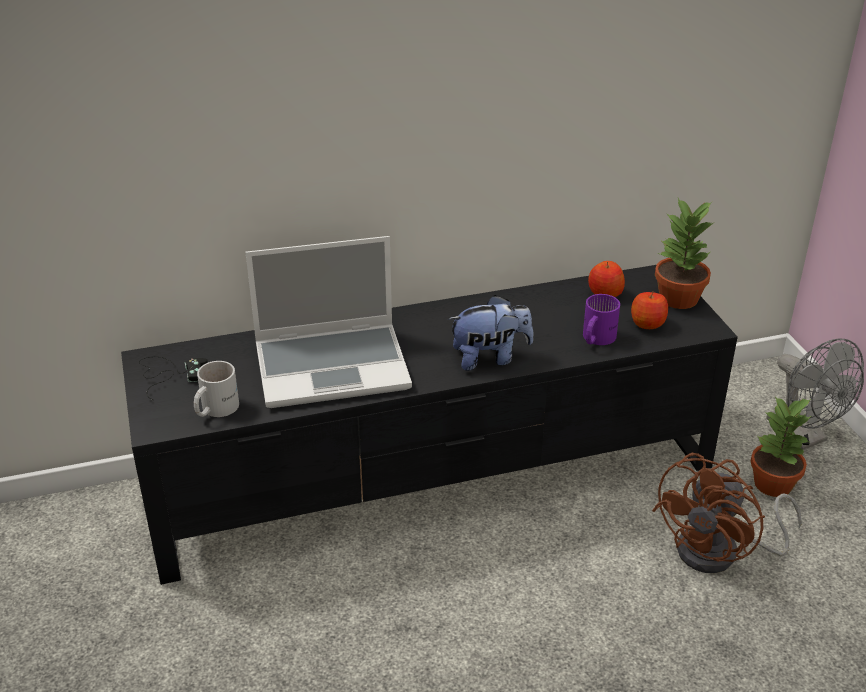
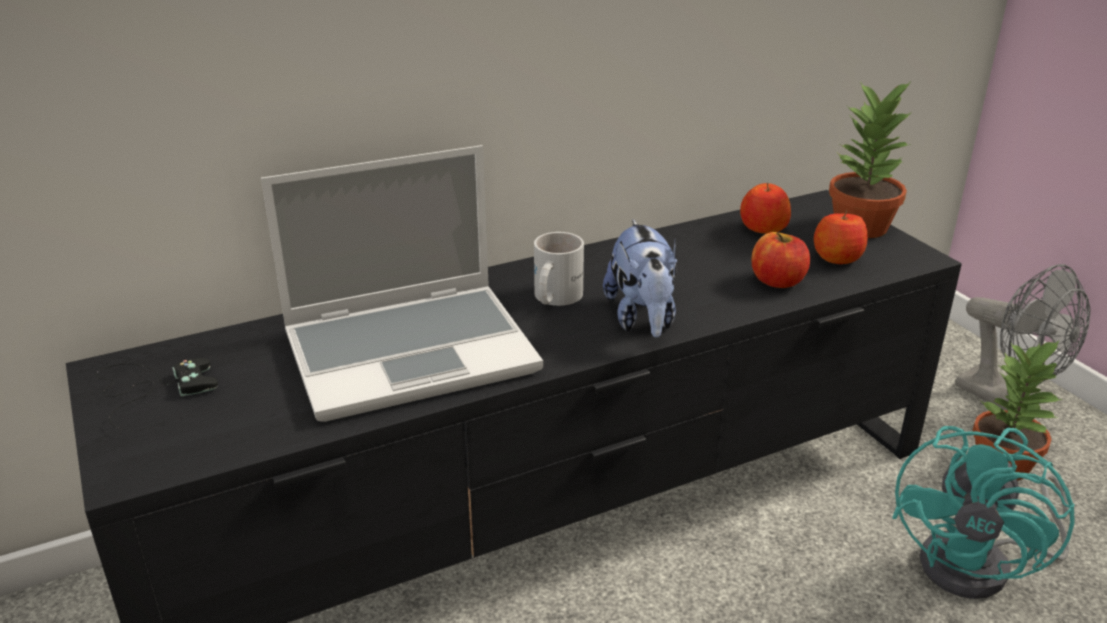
camera: 10 degrees left, 5 degrees down
white mug [194,361,239,417] -> white mug moved to [534,232,584,306]
plush toy [448,295,534,371] -> plush toy turned 105 degrees clockwise [603,219,677,338]
purple mug [583,294,620,345] -> apple [752,232,810,288]
brown fan [652,453,802,573] -> turquoise fan [892,426,1075,599]

